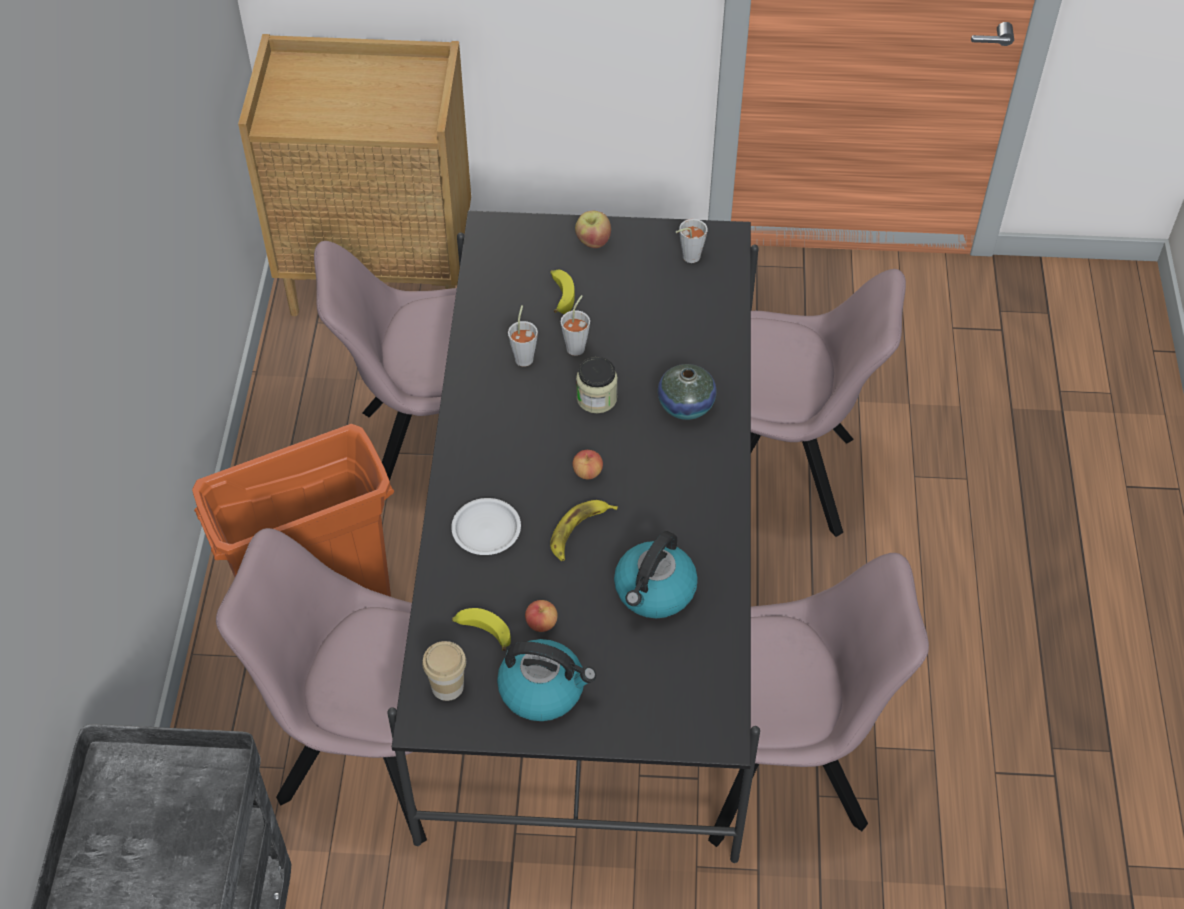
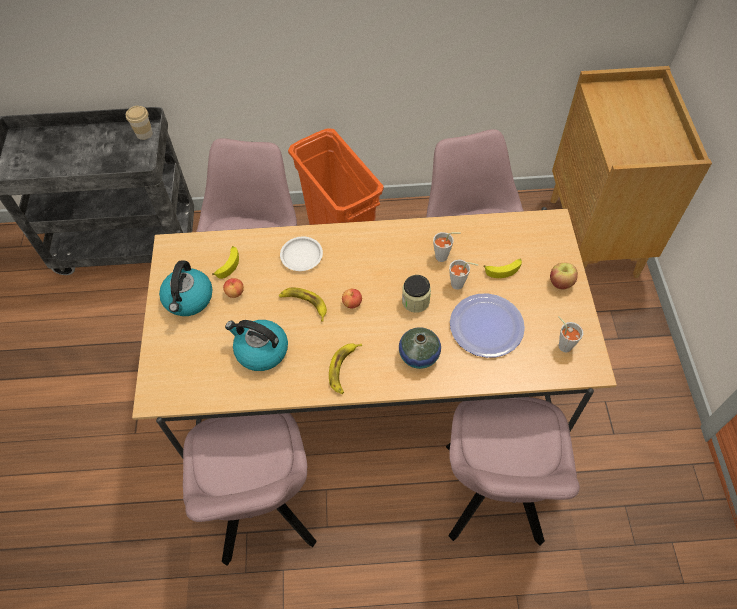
camera: 85 degrees right, 5 degrees up
black dining table [387,211,760,863] -> beige dining table [132,207,617,458]
cup [422,641,466,701] -> cup moved to [126,106,153,140]
none -> banana [329,344,362,394]
none -> plate [450,293,525,358]

